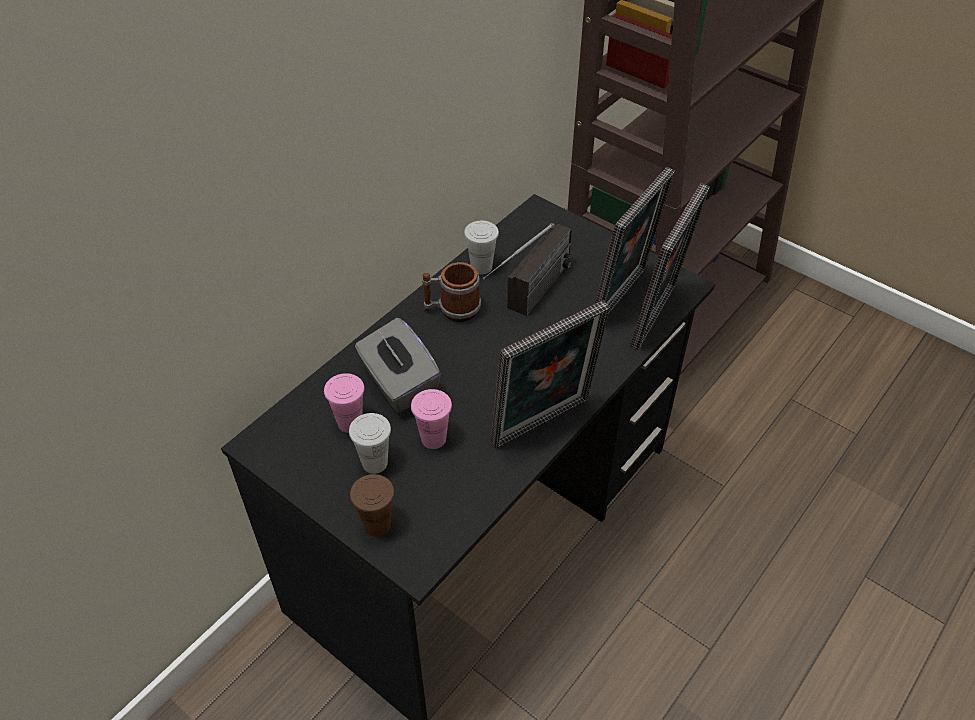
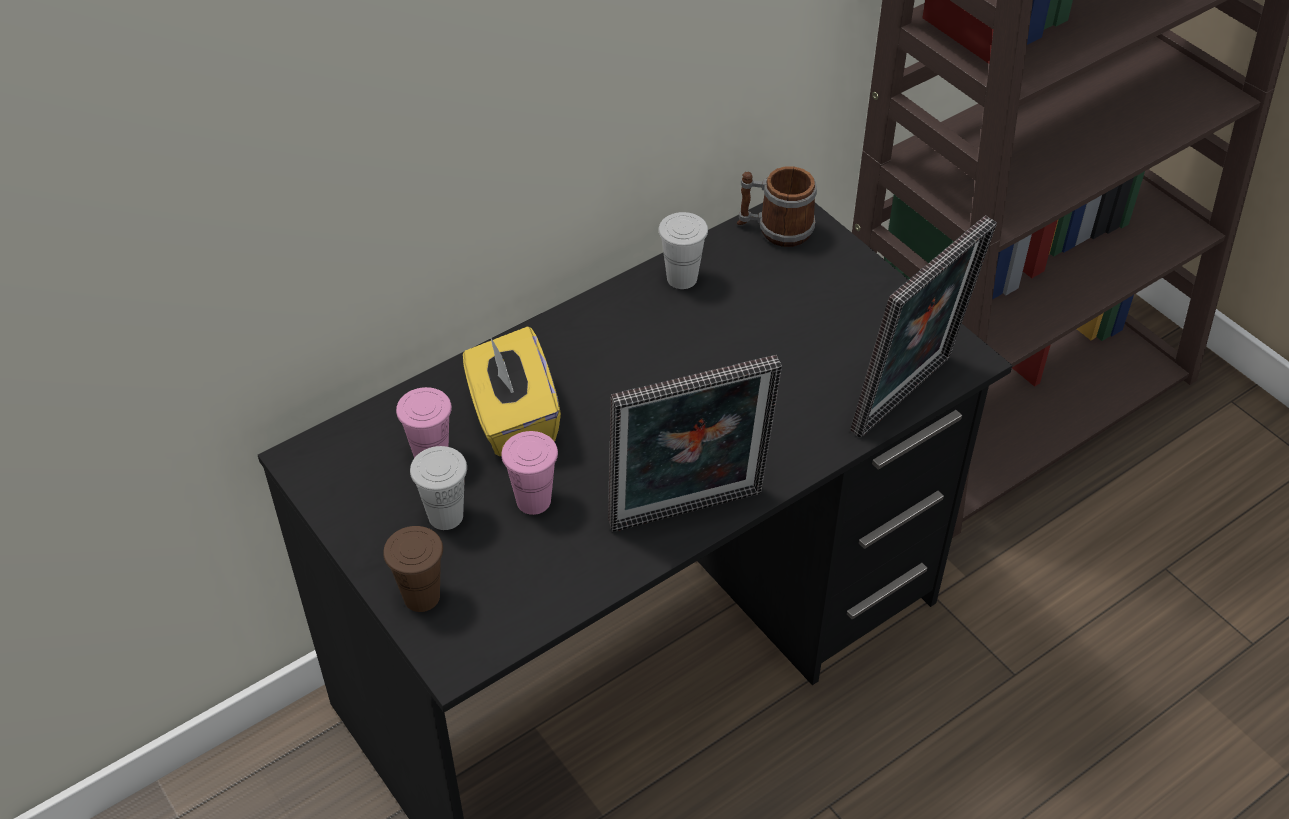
camera: 15 degrees right, 0 degrees up
grey tissue box [355,318,441,413] -> yellow tissue box [463,326,561,456]
mug [422,262,481,322] -> mug moved to [737,166,817,247]
radio [483,223,572,316] -> none
picture frame [595,167,675,313] -> none

